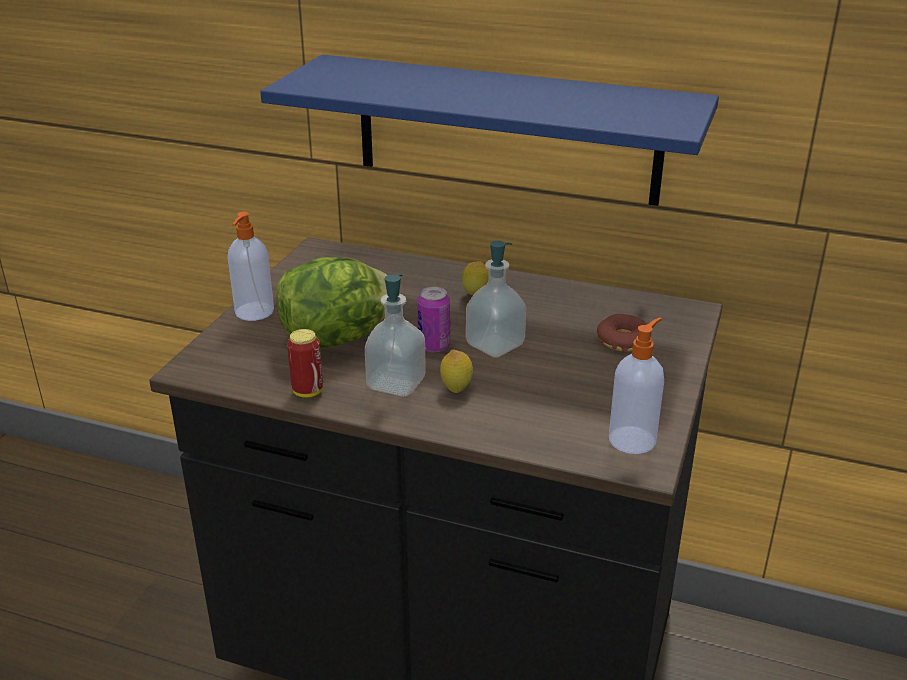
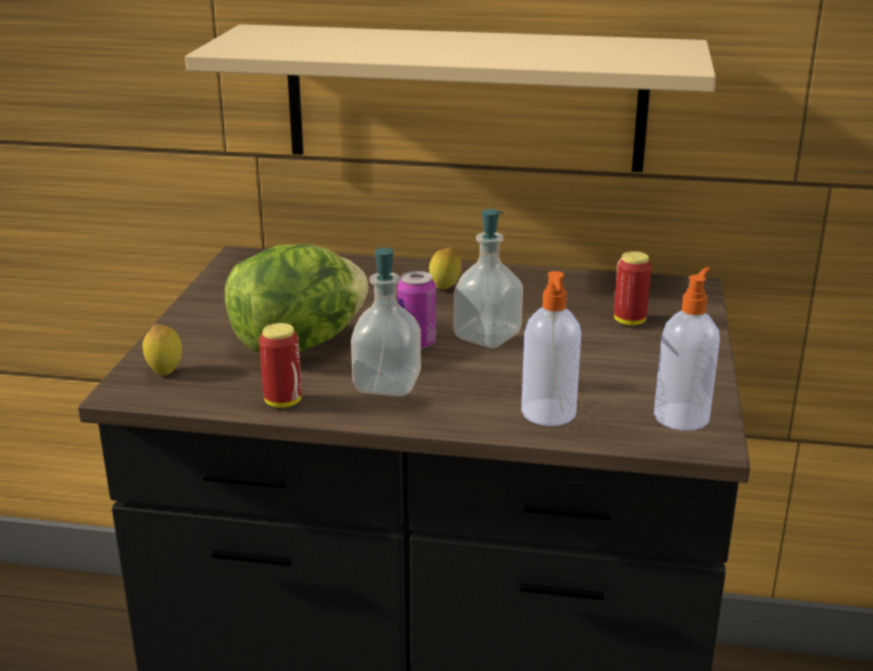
camera: 10 degrees left, 5 degrees down
soap dispenser [228,212,274,321] -> soap dispenser moved to [521,271,581,426]
blue shelf [260,55,719,206] -> beige shelf [185,24,716,172]
lemon [440,349,473,393] -> lemon moved to [142,324,182,376]
donut [597,314,651,353] -> can [614,251,652,325]

